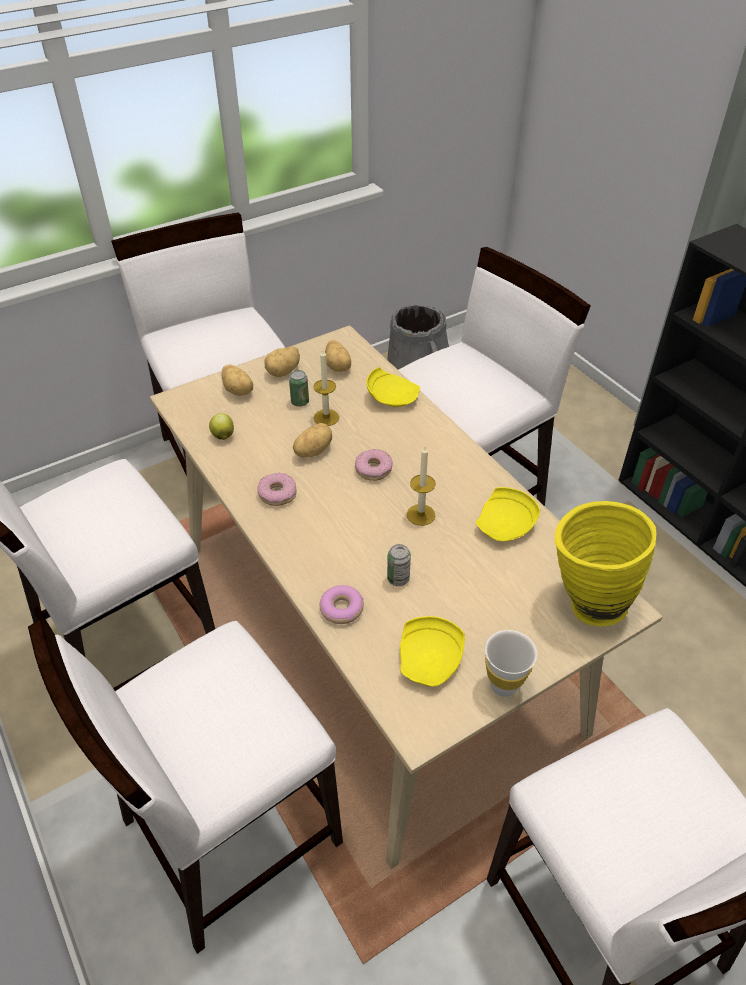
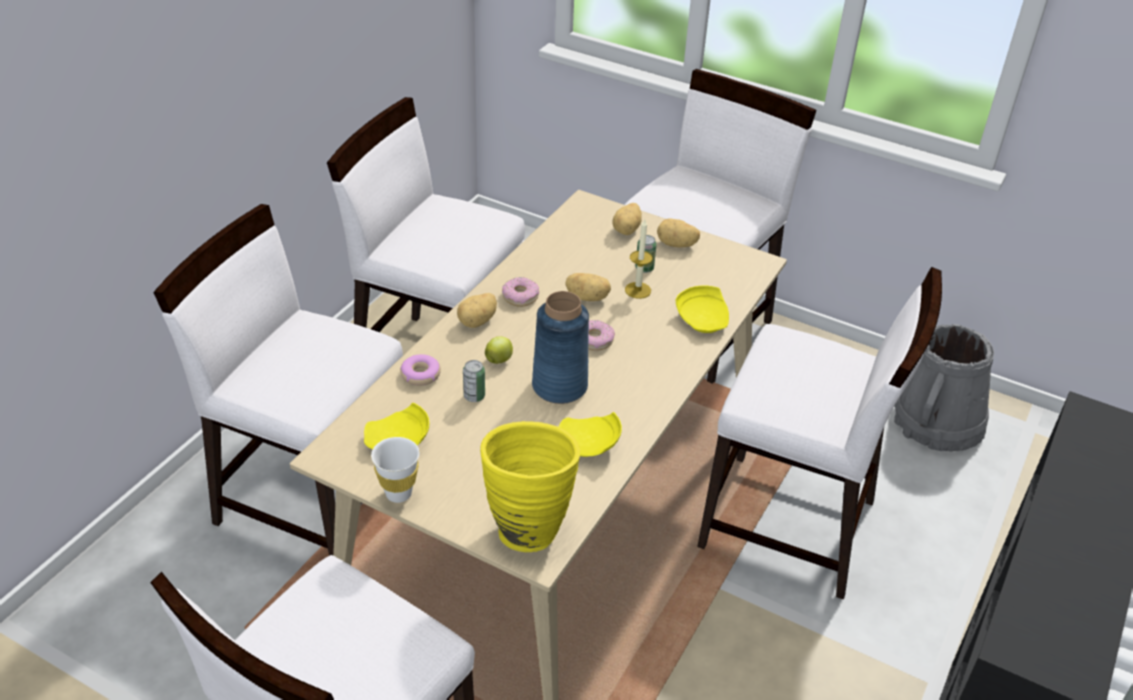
camera: 60 degrees right, 5 degrees down
apple [209,413,234,440] -> apple moved to [485,336,513,364]
potato [325,340,351,372] -> potato moved to [457,293,497,328]
candle [406,446,436,526] -> blue vase [532,291,589,404]

